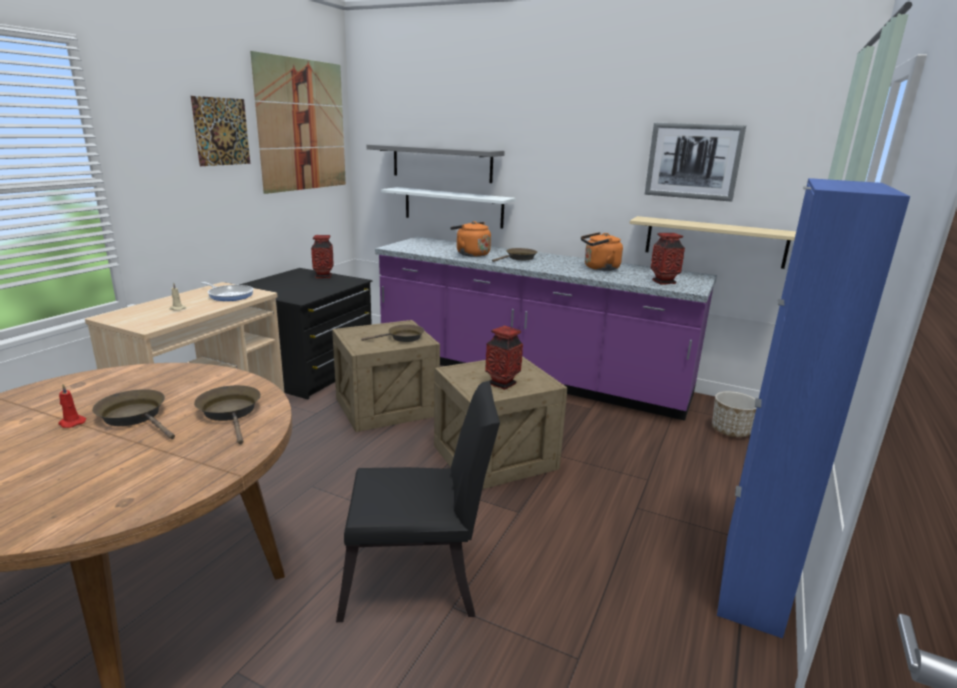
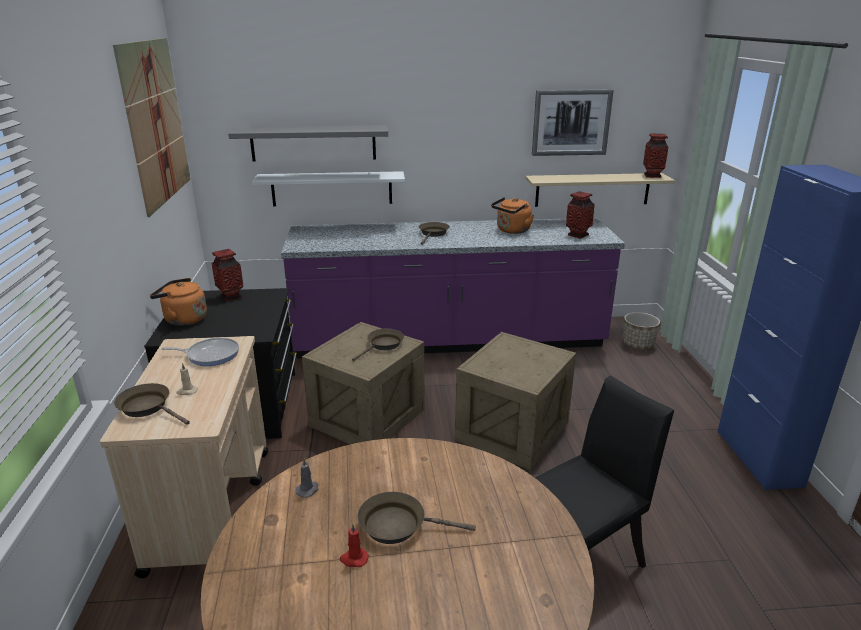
camera: 30 degrees left, 5 degrees up
picture [191,96,250,166] -> none
brown frying pan [194,385,261,445] -> brown frying pan moved to [114,383,190,425]
orange kettle [450,221,491,257] -> orange kettle moved to [150,278,207,326]
vase [485,326,523,390] -> vase moved to [643,134,668,178]
none -> grey candle [296,458,318,498]

